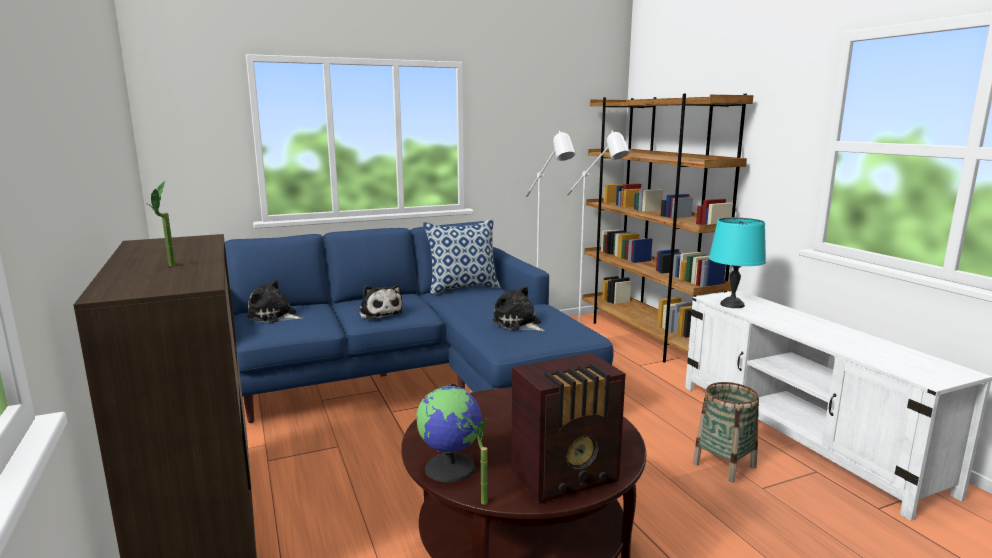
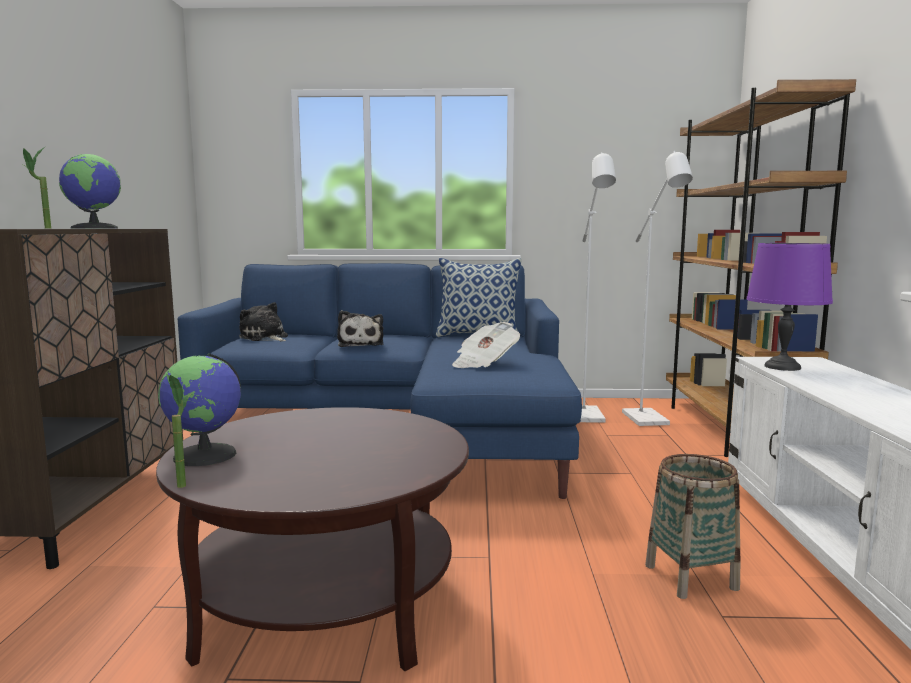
camera: 25 degrees right, 5 degrees down
plush toy [493,286,545,331] -> newspaper [452,322,520,368]
radio [511,353,625,504] -> none
turquoise table lamp [709,217,766,308] -> purple table lamp [747,243,833,371]
none -> globe [59,154,121,228]

